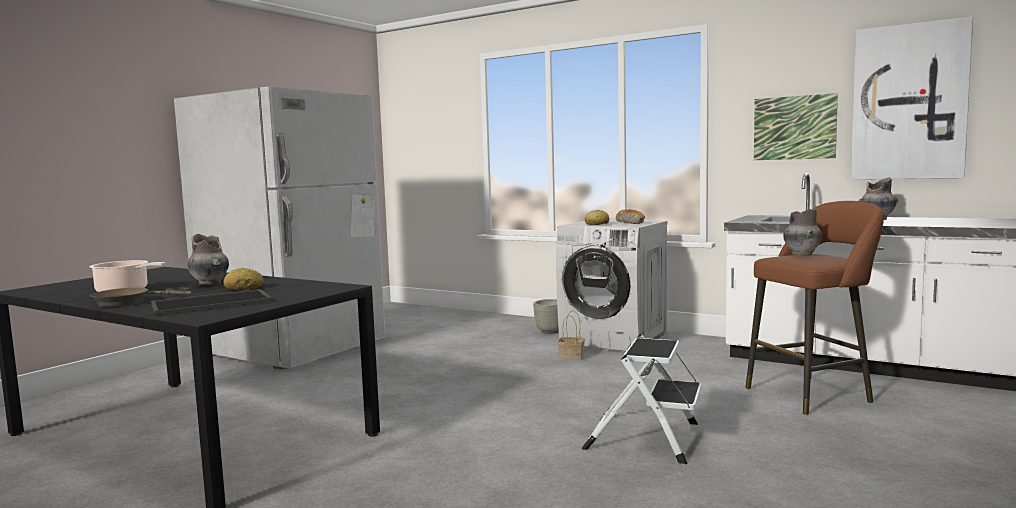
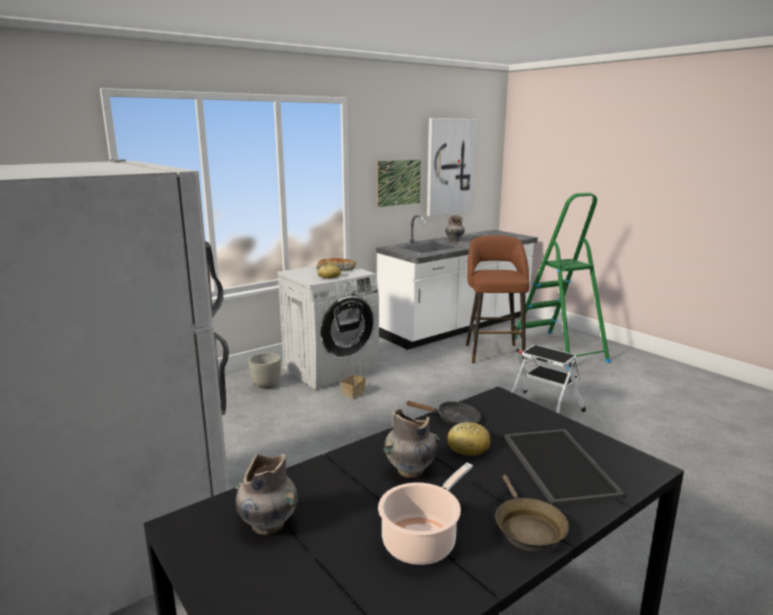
camera: 70 degrees left, 10 degrees up
grey vase [783,209,822,256] -> grey vase moved to [235,454,298,535]
none -> black frying pan [406,401,481,426]
none -> green step ladder [515,193,611,370]

